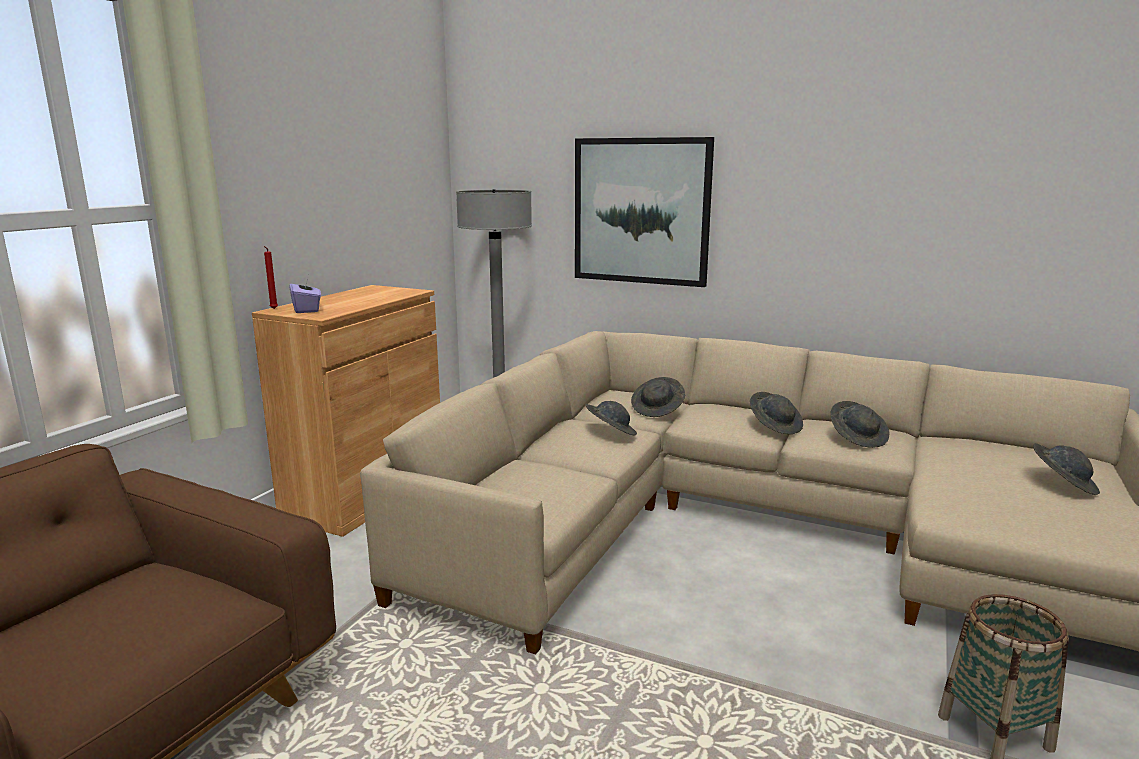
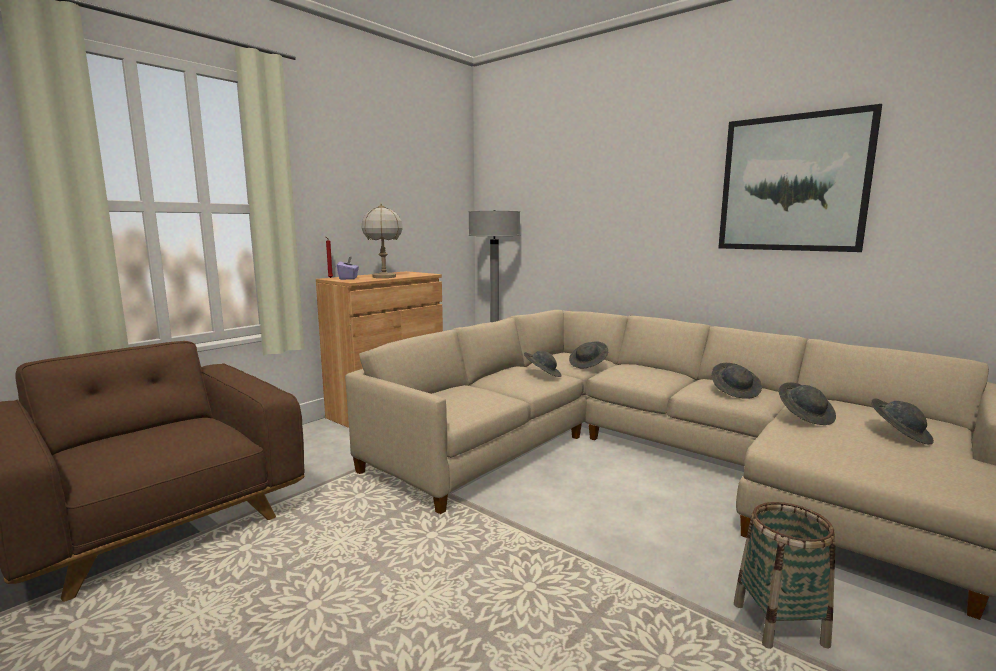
camera: 15 degrees right, 5 degrees down
picture [575,137,714,287] -> picture moved to [718,104,882,252]
grey hat [750,392,803,434] -> grey hat moved to [779,382,836,425]
none -> table lamp [361,203,403,278]

